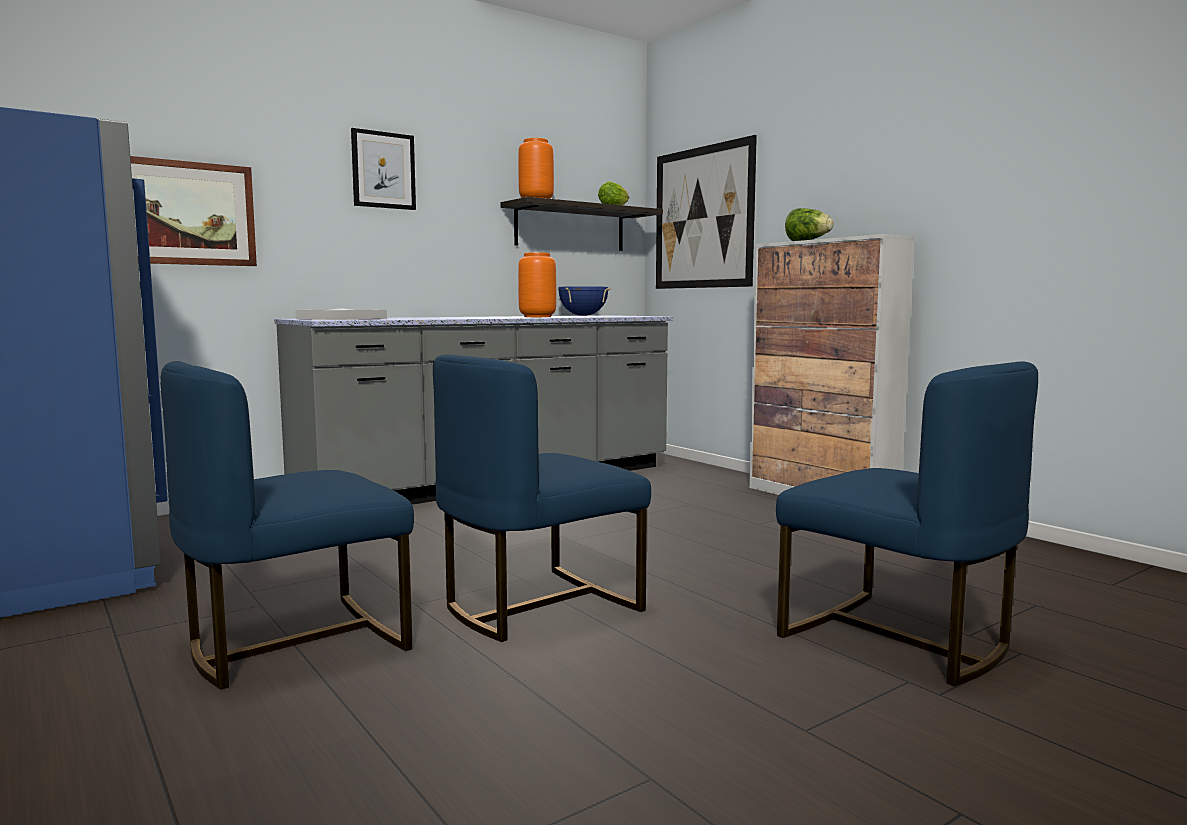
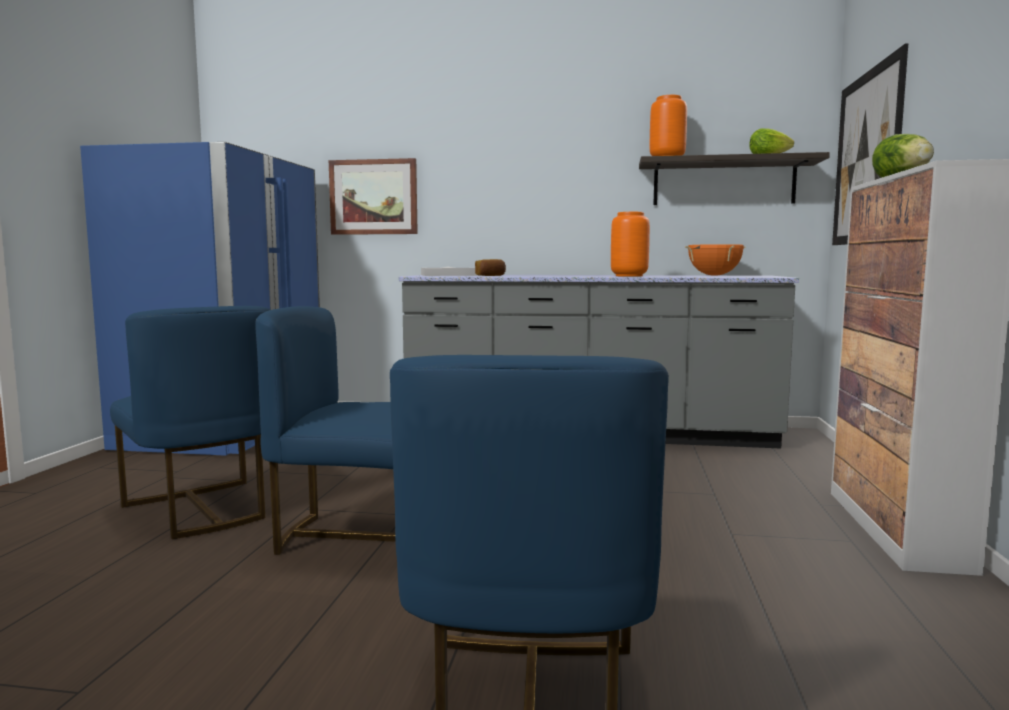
camera: 45 degrees right, 0 degrees up
blue chair [160,361,414,690] -> blue chair turned 135 degrees counterclockwise [110,306,270,539]
picture [351,128,416,210] -> none
blue cooking pot [557,286,611,316] -> orange cooking pot [685,244,746,276]
none -> bread [475,259,506,276]

